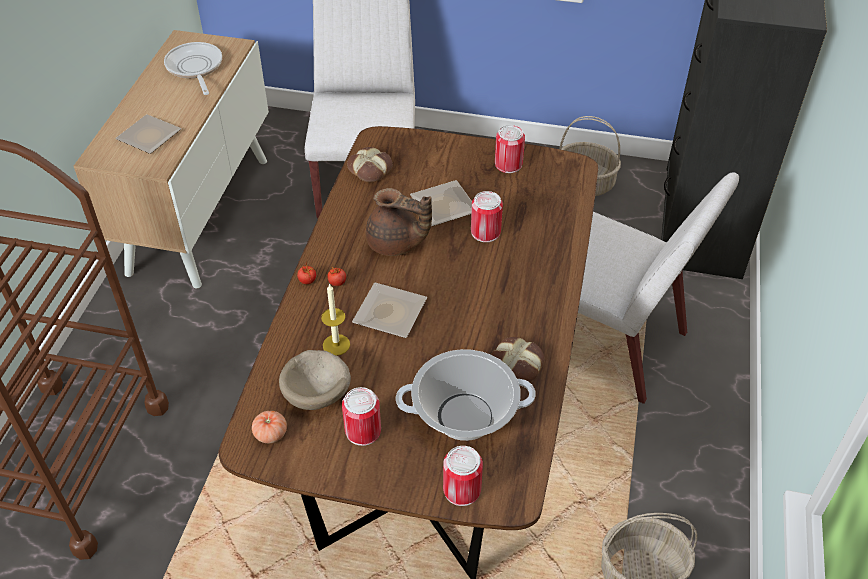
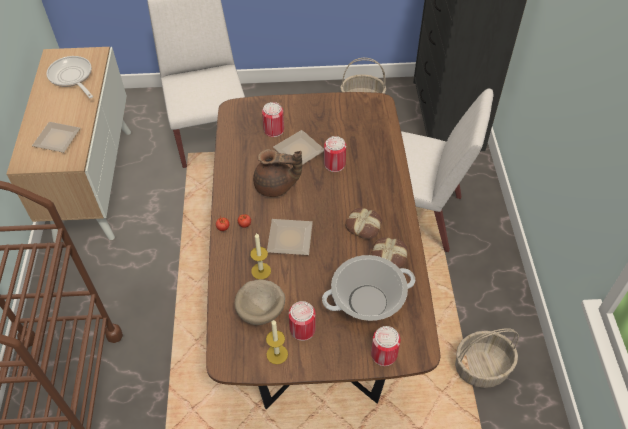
camera: 15 degrees left, 5 degrees up
tomato [252,411,287,443] -> none
bread [347,147,392,182] -> bread moved to [345,208,382,239]
can [495,125,525,173] -> can moved to [262,102,284,137]
none -> candle [266,320,288,364]

